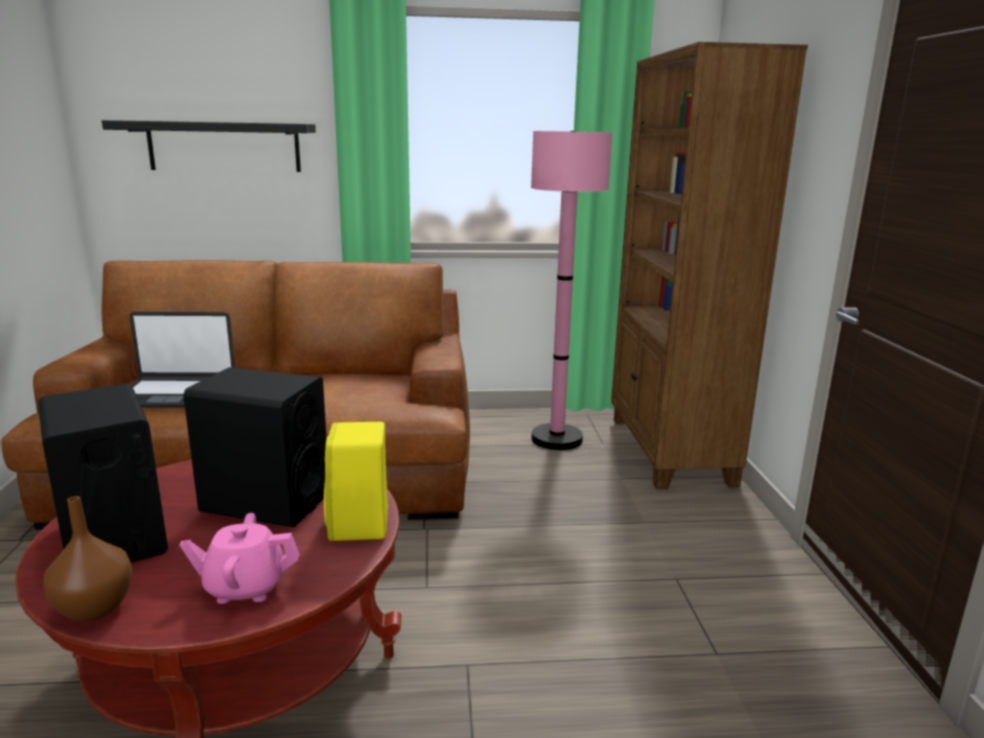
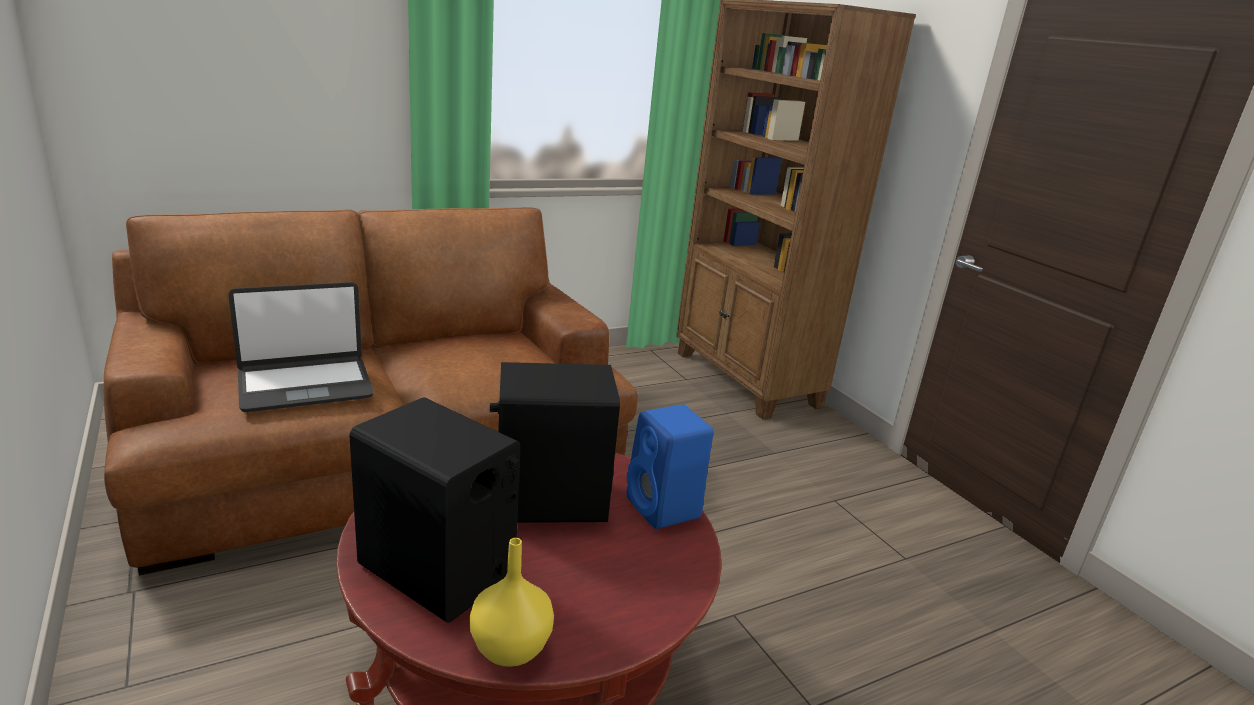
camera: 25 degrees left, 5 degrees up
brown vase [43,496,132,621] -> yellow vase [470,538,554,667]
black shelf [102,120,316,172] -> none
pink teapot [180,513,300,604] -> none
yellow speaker [324,422,388,541] -> blue speaker [626,404,714,529]
pink floor lamp [531,130,612,450] -> none

